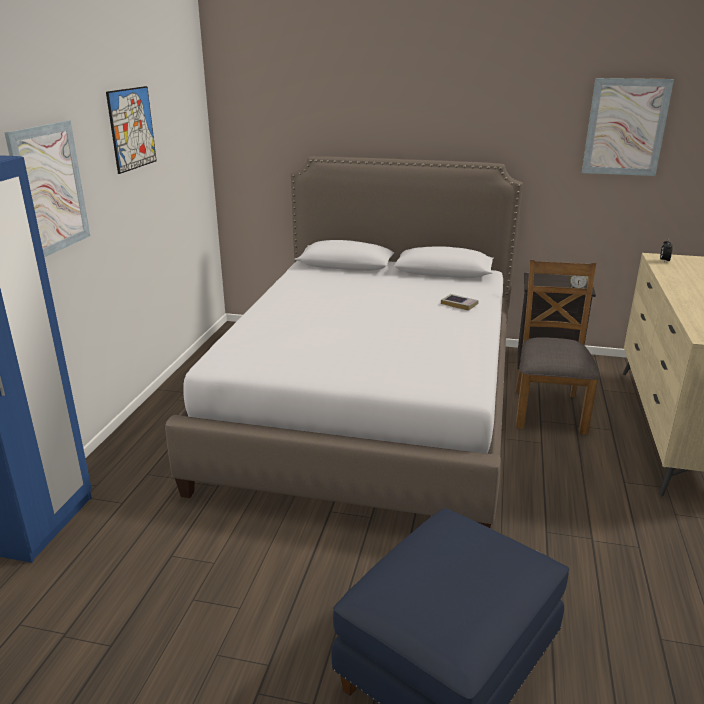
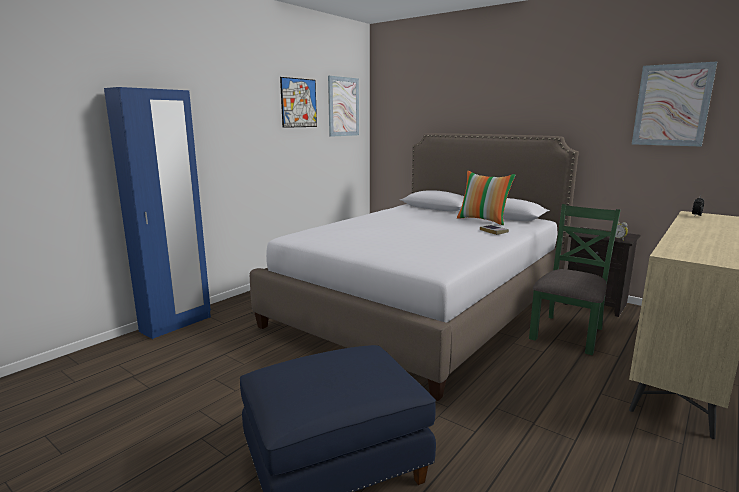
camera: 25 degrees right, 10 degrees down
picture [4,121,90,257] -> picture moved to [328,76,359,137]
brown chair [515,260,600,435] -> green chair [529,204,621,355]
none -> pillow [457,171,516,225]

